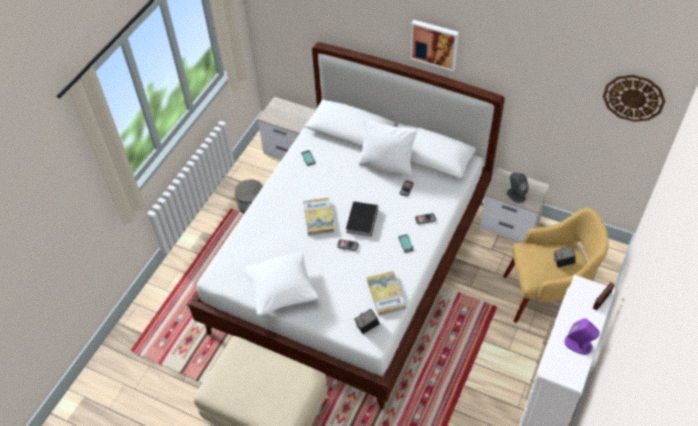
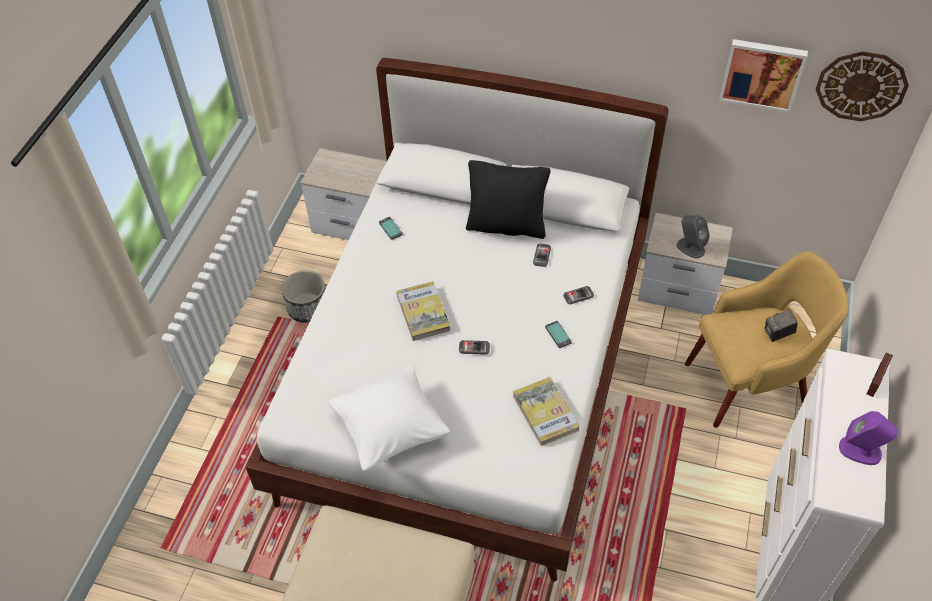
camera: 10 degrees left, 0 degrees up
book [346,202,378,237] -> none
camera [354,309,380,334] -> none
white pillow [359,119,417,177] -> black pillow [466,160,551,239]
picture [410,20,459,72] -> picture moved to [719,39,808,113]

